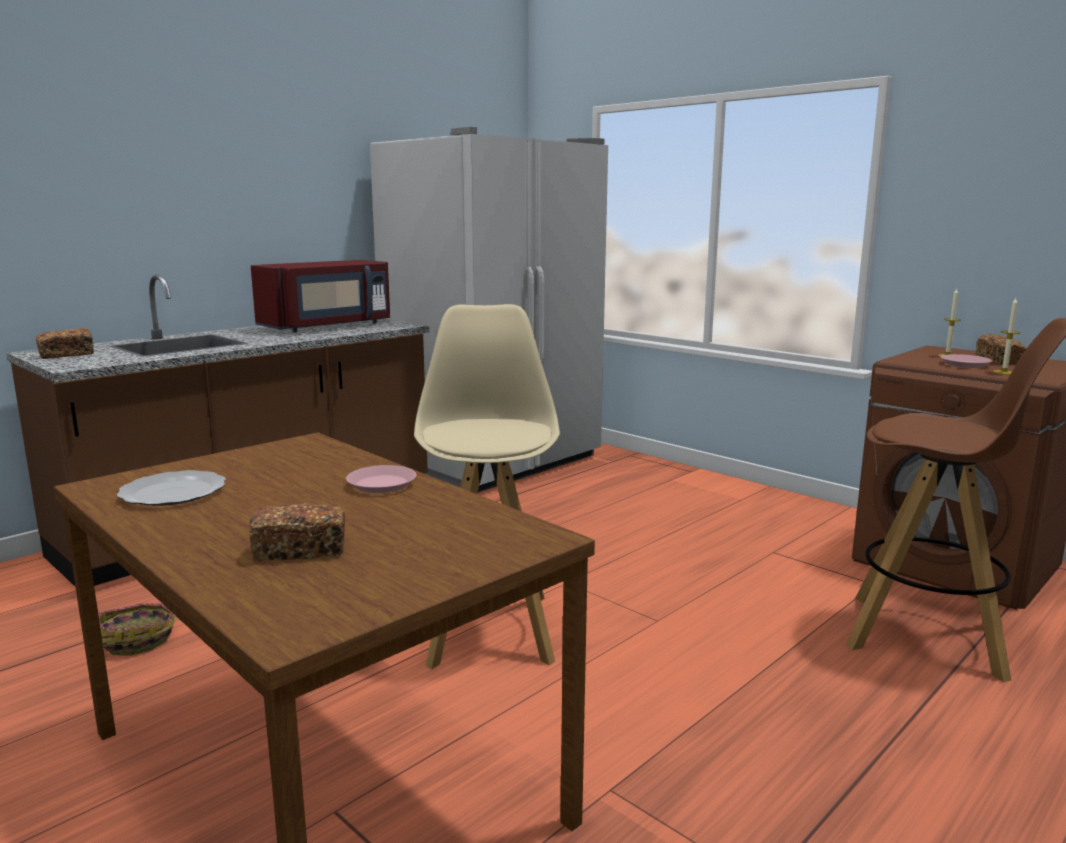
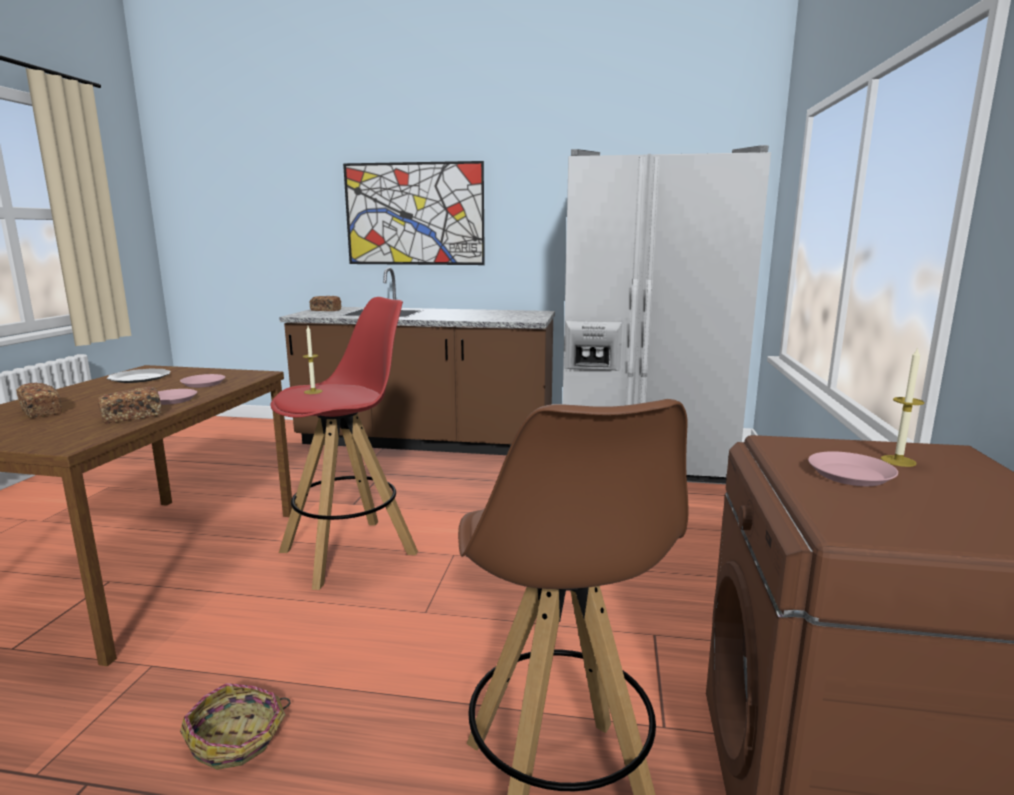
camera: 55 degrees right, 0 degrees up
basket [98,603,177,656] -> basket moved to [180,683,291,770]
red microwave [251,260,390,333] -> none
beige stool [414,304,560,670] -> red stool [270,297,418,590]
bread [976,334,1026,365] -> bread moved to [98,387,161,424]
candle [993,298,1020,375] -> candle moved to [302,326,323,394]
none -> pink plate [180,374,225,388]
none -> picture [343,161,485,265]

